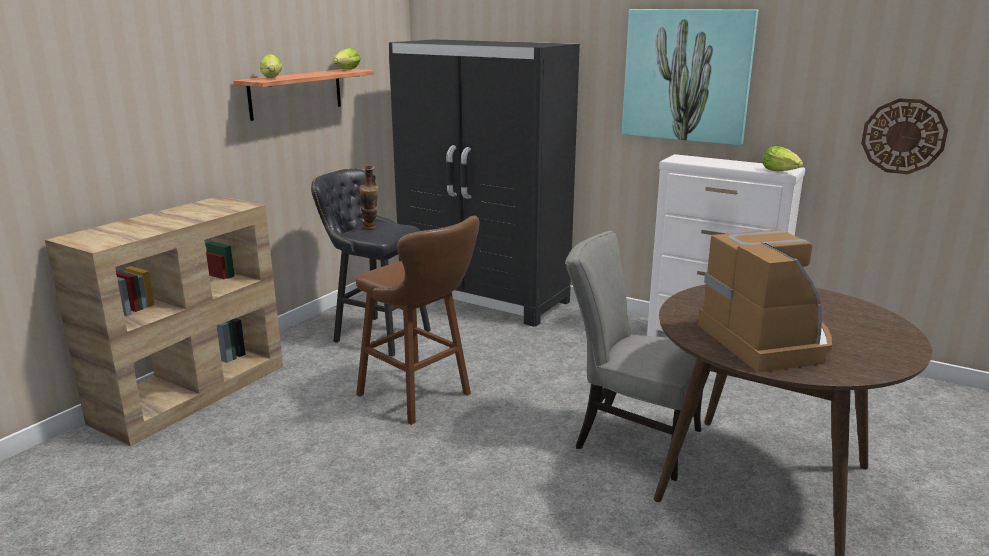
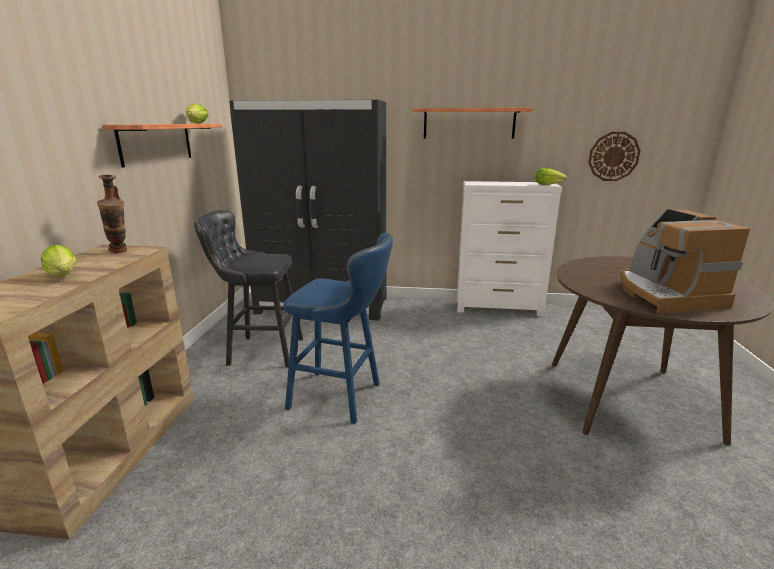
camera: 25 degrees left, 0 degrees up
lettuce [260,54,283,78] -> lettuce moved to [41,245,76,277]
brown stool [356,216,480,425] -> blue stool [283,233,393,424]
vase [359,165,379,230] -> vase moved to [97,175,127,253]
grey chair [565,231,703,481] -> none
picture [622,9,758,146] -> shelf [412,108,533,139]
coffee machine [698,229,832,372] -> coffee machine turned 150 degrees counterclockwise [621,209,750,314]

